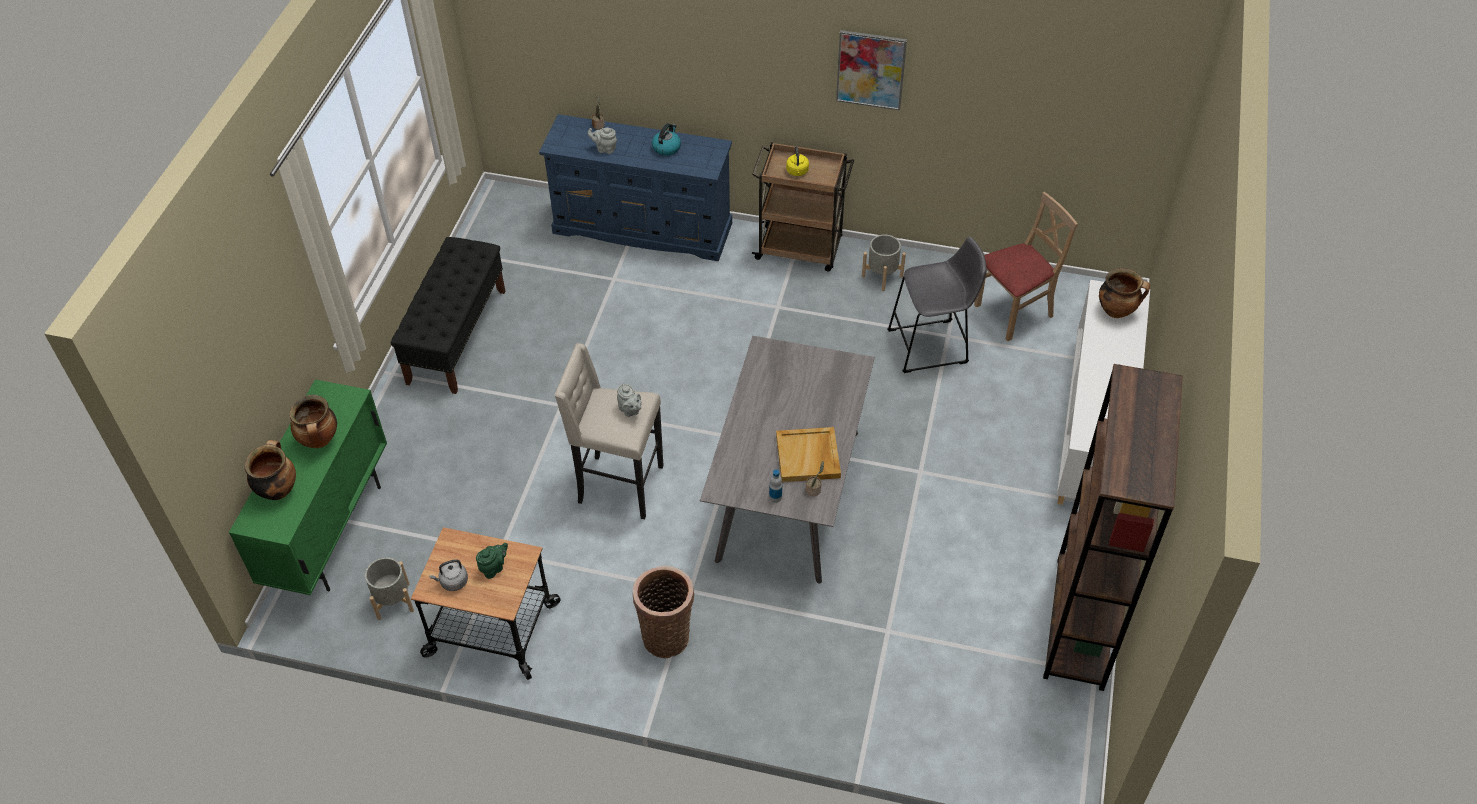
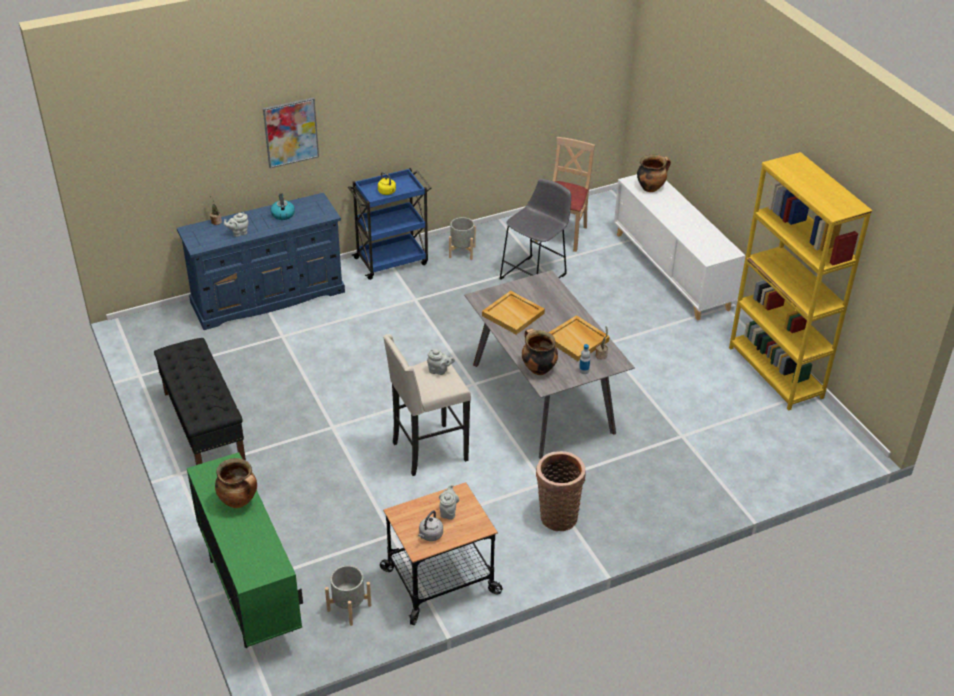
camera: 40 degrees left, 10 degrees down
cooking pot [245,440,296,500] -> cooking pot moved to [522,329,558,375]
green teapot [476,543,508,579] -> grey teapot [439,484,459,520]
brown cart [752,142,854,271] -> blue cart [348,168,431,280]
picture [836,30,907,111] -> picture moved to [263,97,319,168]
brown bookcase [1043,364,1183,691] -> yellow bookcase [729,152,872,411]
none -> beige tray [482,291,545,335]

